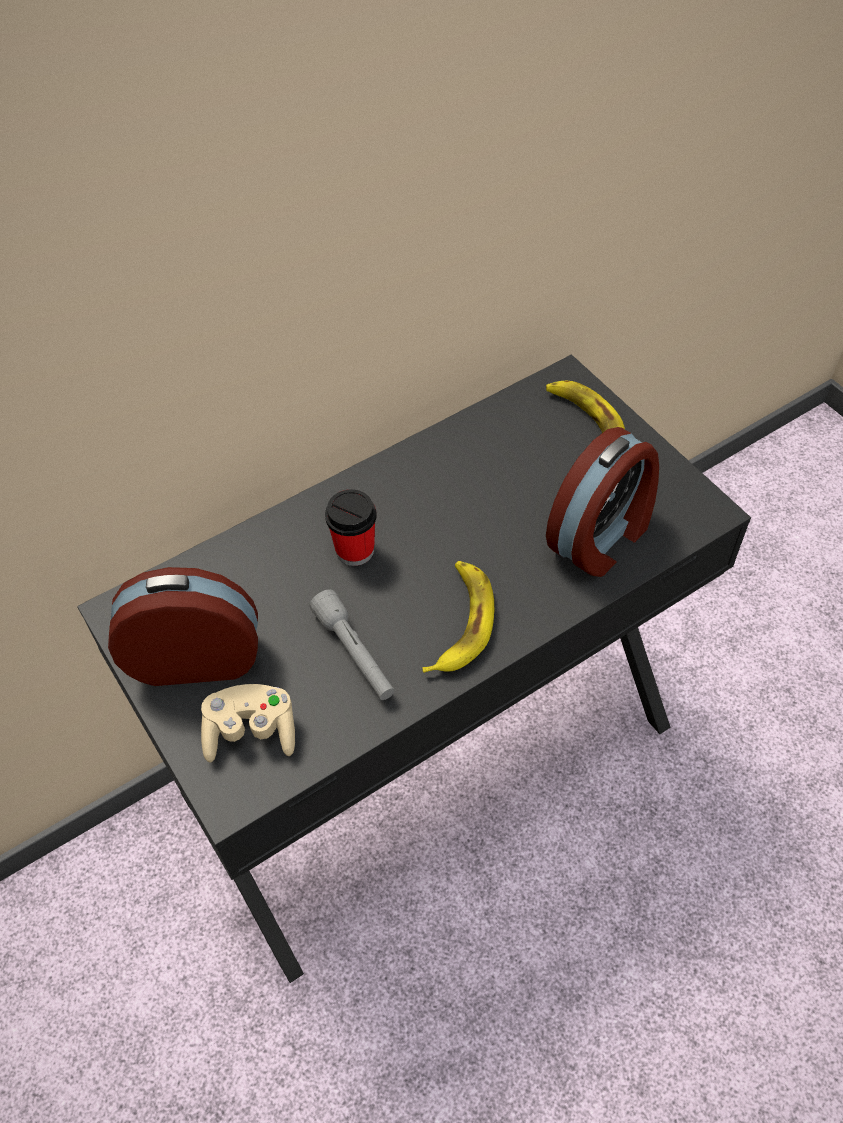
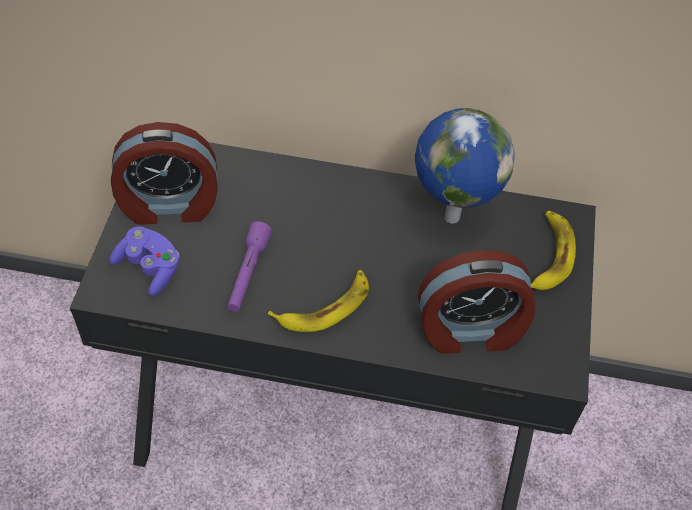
camera: 40 degrees right, 0 degrees up
alarm clock [108,567,258,686] -> alarm clock turned 135 degrees clockwise [111,122,218,225]
beige game controller [201,684,295,762] -> purple game controller [109,226,179,296]
grey flashlight [309,589,395,700] -> purple flashlight [227,221,272,312]
cup [325,489,377,566] -> none
none -> globe [415,108,515,224]

